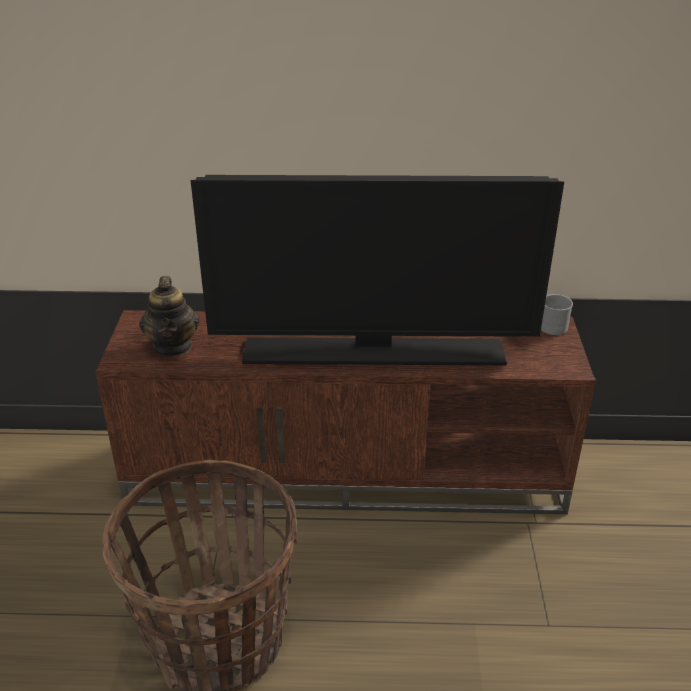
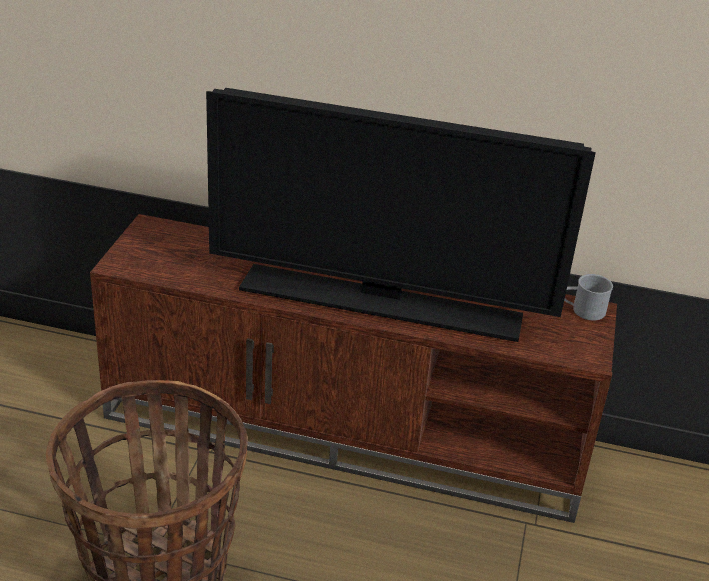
camera: 10 degrees right, 0 degrees up
teapot [139,276,199,357] -> none

